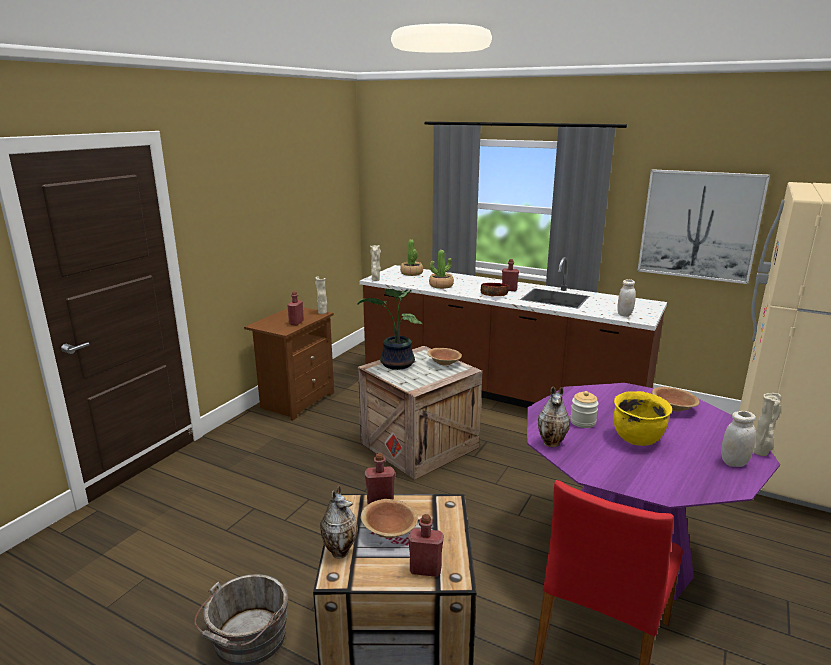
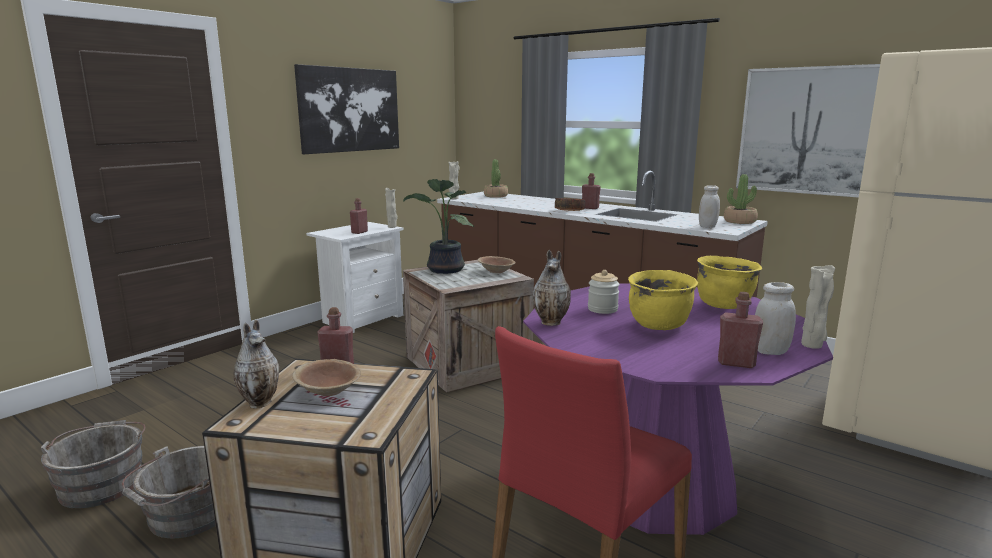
camera: 10 degrees right, 5 degrees down
brown nightstand [244,307,334,421] -> white nightstand [306,222,403,333]
red bottle [408,514,444,577] -> red bottle moved to [718,292,763,368]
potted plant [429,250,454,289] -> potted plant moved to [724,174,758,224]
brown bowl [652,387,700,412] -> yellow cooking pot [697,256,762,309]
none -> grey bucket [41,420,145,508]
none -> picture [294,64,399,154]

